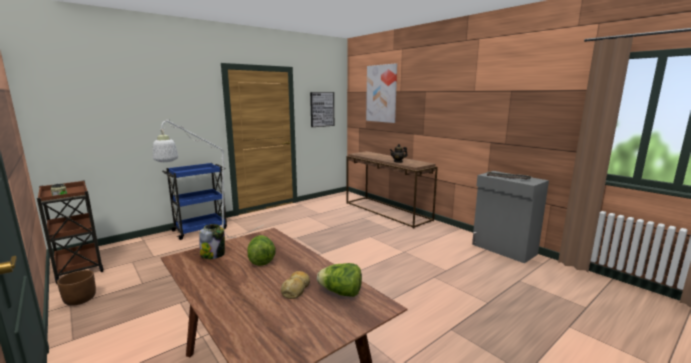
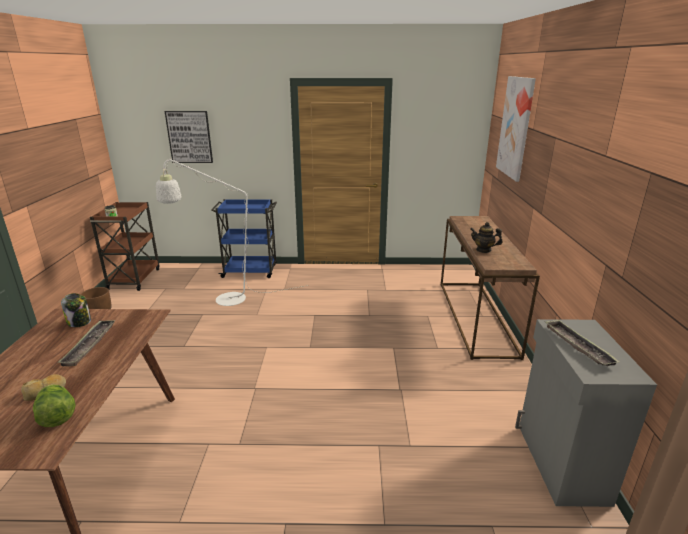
camera: 40 degrees right, 10 degrees up
lettuce [248,235,276,266] -> tray [59,320,115,366]
picture [310,92,334,127] -> picture moved to [165,111,213,163]

